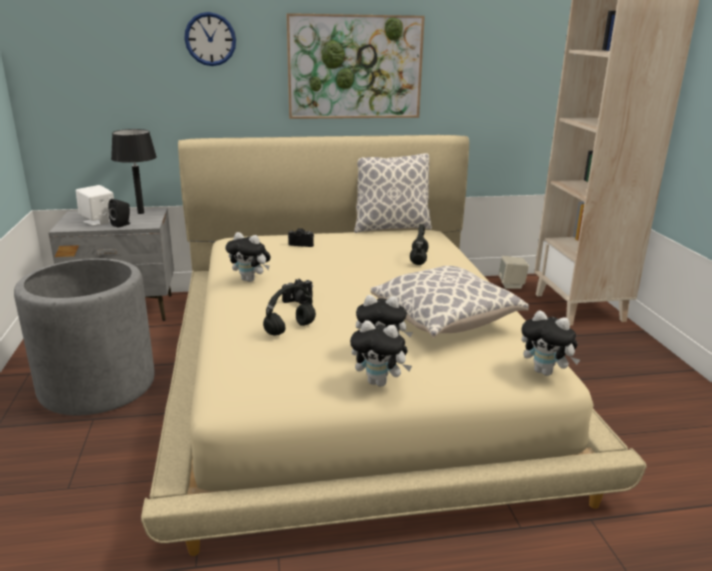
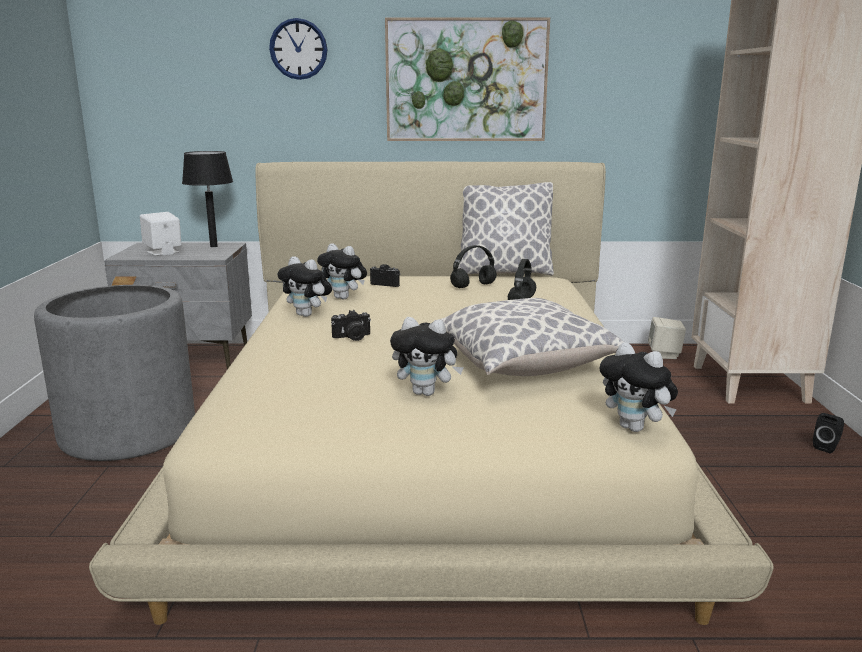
camera: 10 degrees right, 5 degrees down
black speaker [108,199,130,228] -> black speaker moved to [813,413,844,453]
black headphones [263,285,316,336] -> black headphones moved to [450,245,497,288]
plush toy [350,320,412,387] -> plush toy moved to [317,243,367,299]

